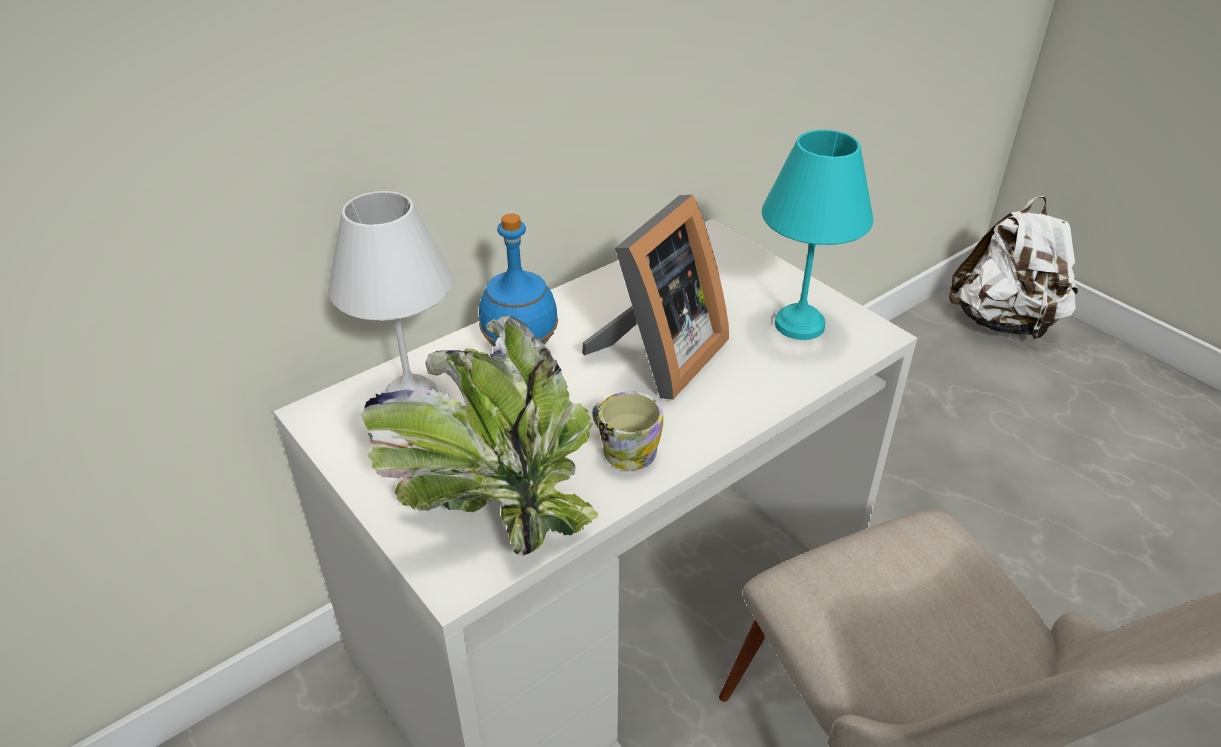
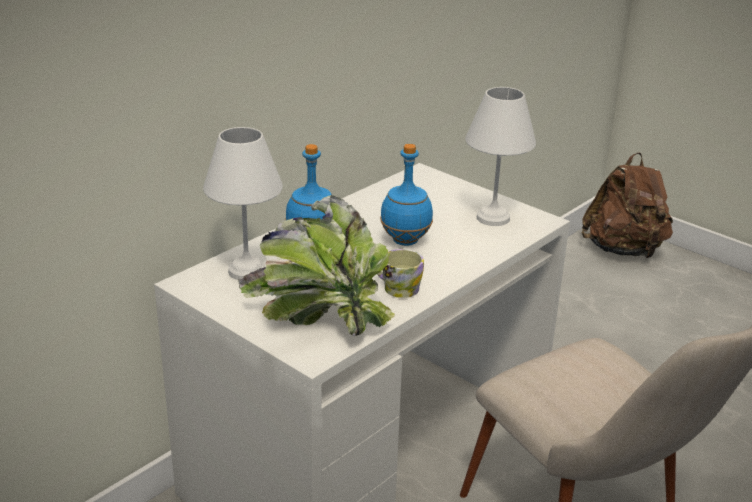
camera: 10 degrees left, 10 degrees down
picture frame [582,195,729,400] -> blue bottle [380,144,433,246]
turquoise table lamp [762,130,873,340] -> white table lamp [465,87,536,226]
white backpack [949,196,1078,340] -> brown backpack [582,152,673,258]

